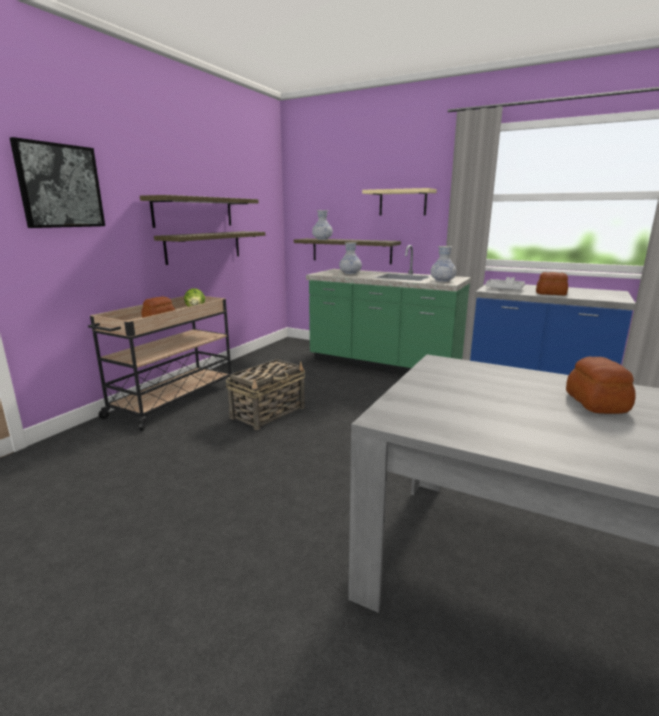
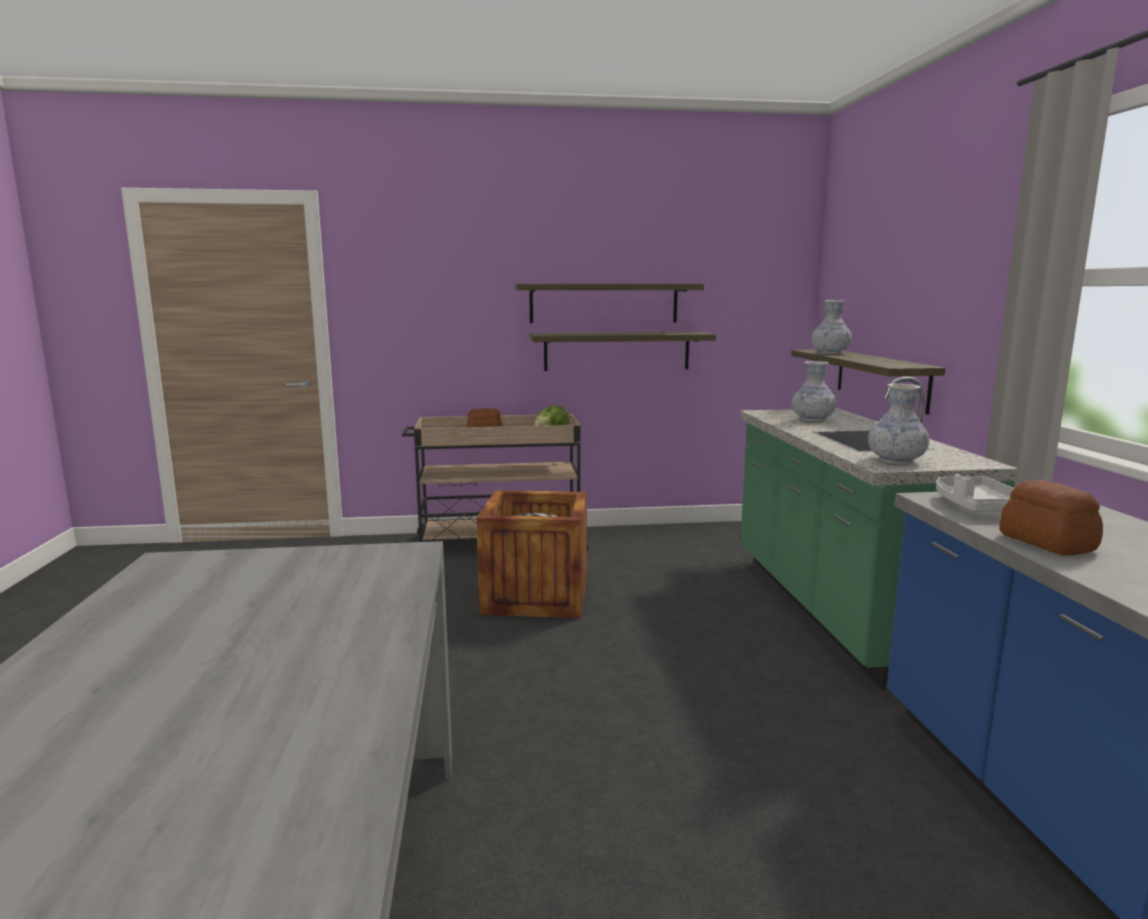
camera: 55 degrees right, 5 degrees down
picture [10,137,105,228] -> none
basket [226,359,305,430] -> crate [476,490,587,618]
beige shelf [362,188,437,216] -> none
bread [566,357,636,414] -> none

